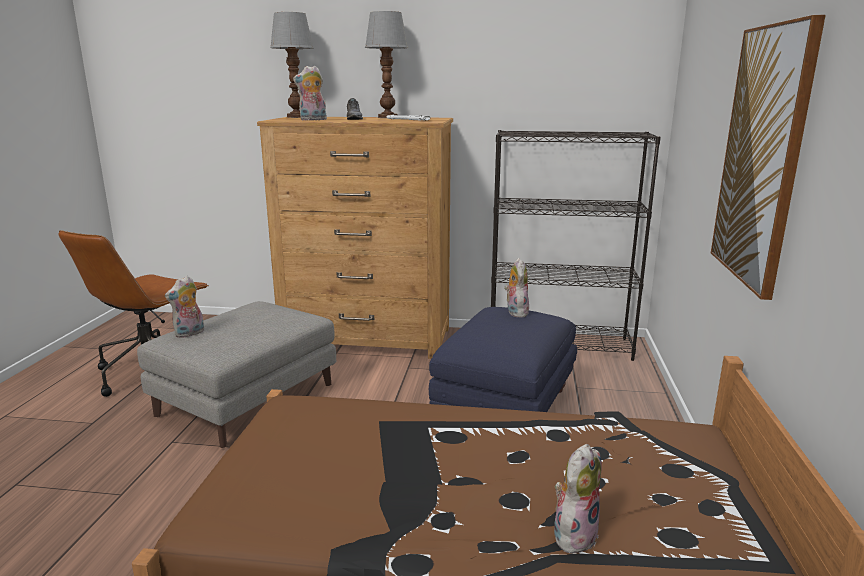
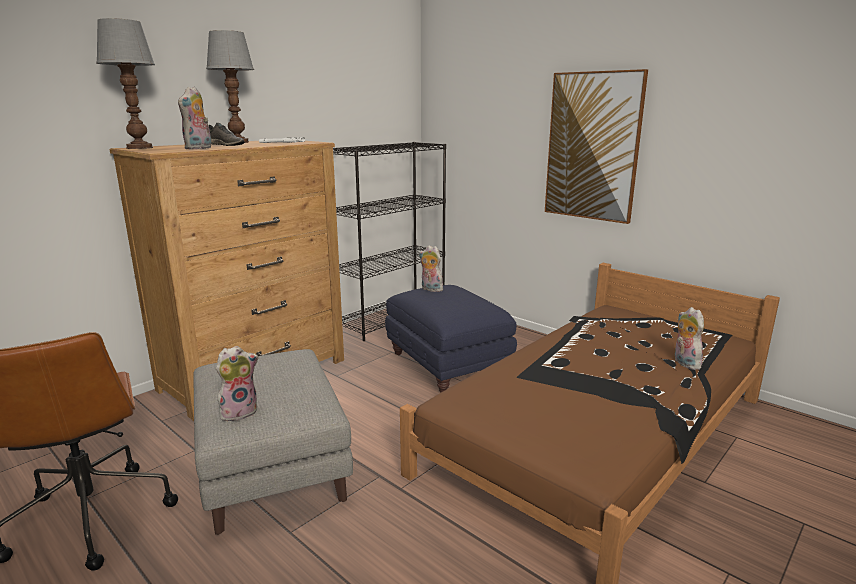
camera: 55 degrees left, 0 degrees up
plush toy [165,276,204,338] -> plush toy turned 105 degrees counterclockwise [216,346,259,423]

